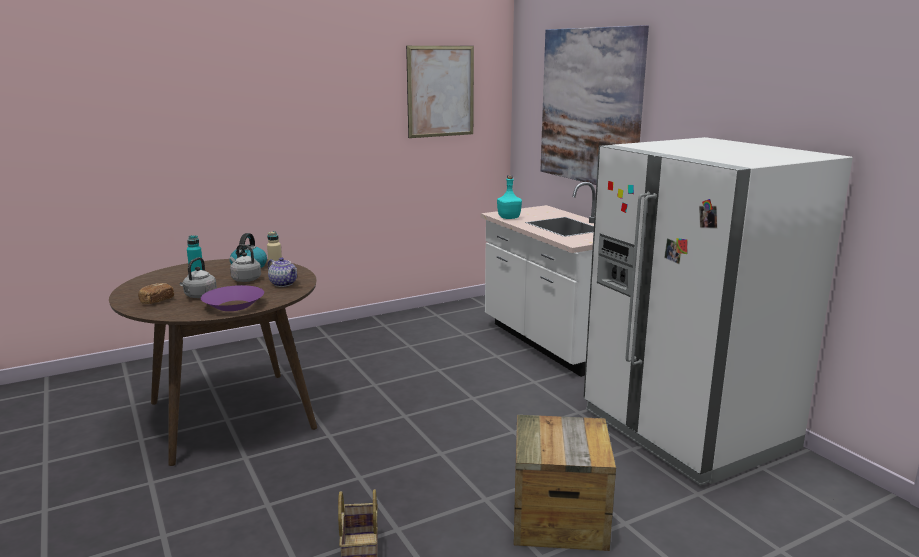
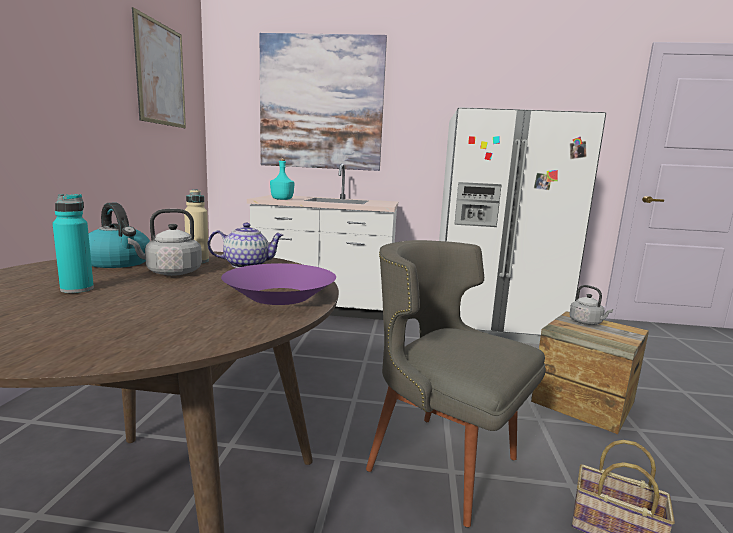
camera: 55 degrees left, 5 degrees down
bread [138,283,174,304] -> none
grey kettle [180,257,217,298] -> grey kettle moved to [569,285,613,325]
none -> grey chair [366,240,546,528]

